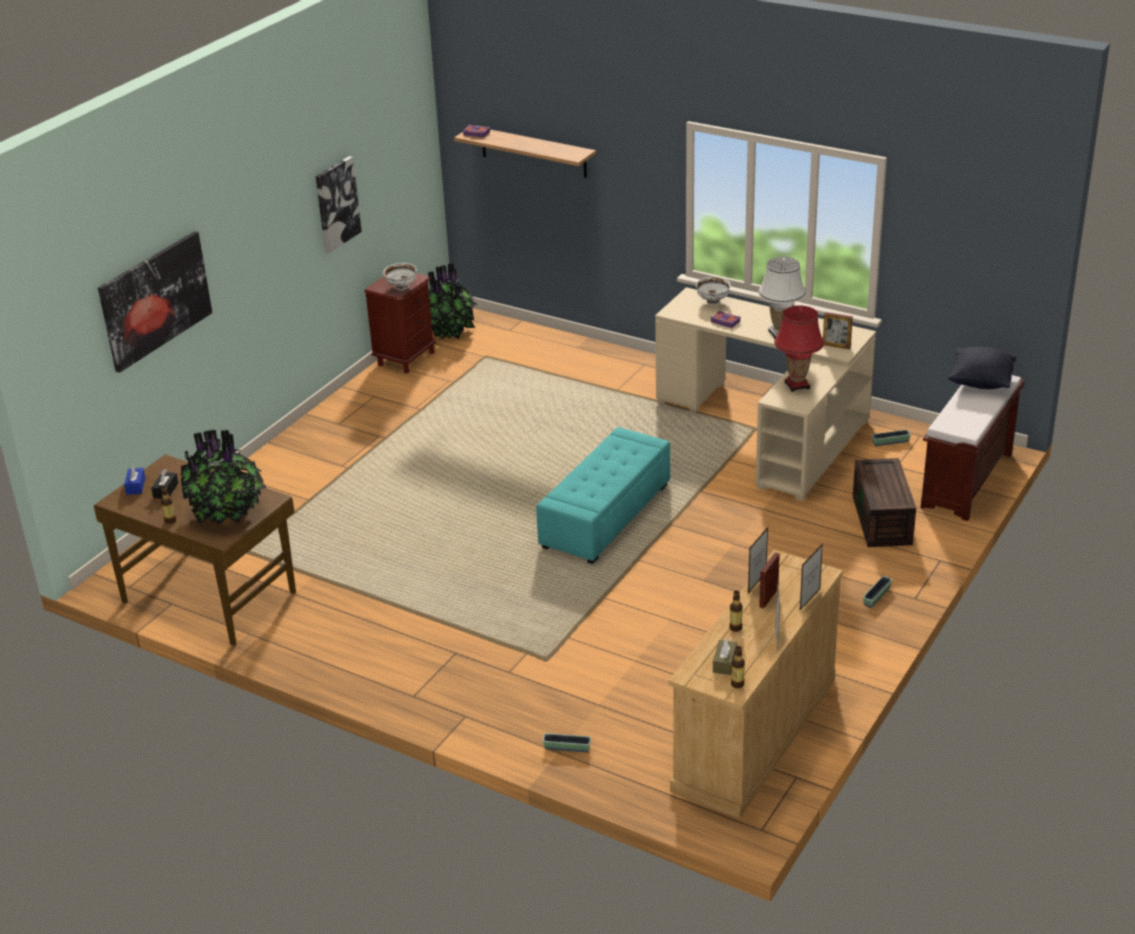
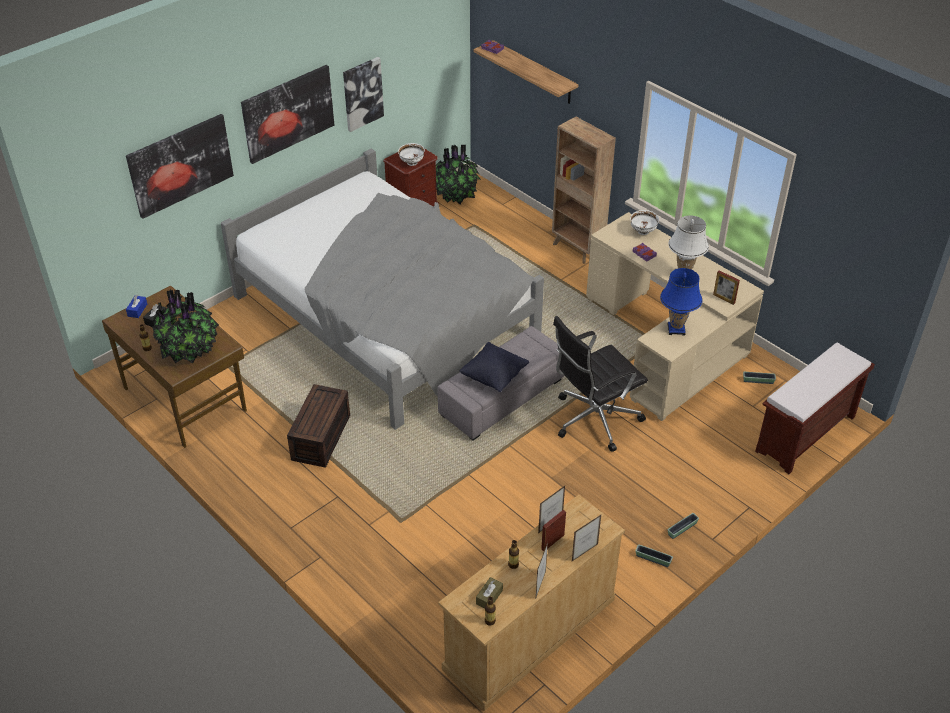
camera: 15 degrees right, 10 degrees up
turquoise ottoman [536,427,670,564] -> grey ottoman [438,326,564,440]
planter [542,733,591,752] -> planter moved to [635,544,673,567]
red table lamp [774,306,824,392] -> blue table lamp [660,268,702,336]
brown storage box [853,458,916,547] -> brown storage box moved to [287,384,350,468]
black pillow [948,347,1017,389] -> black pillow moved to [459,342,529,392]
none -> grey bed [221,149,544,430]
none -> picture [241,65,334,164]
none -> brown bookcase [552,117,616,264]
none -> black office chair [553,316,648,452]

